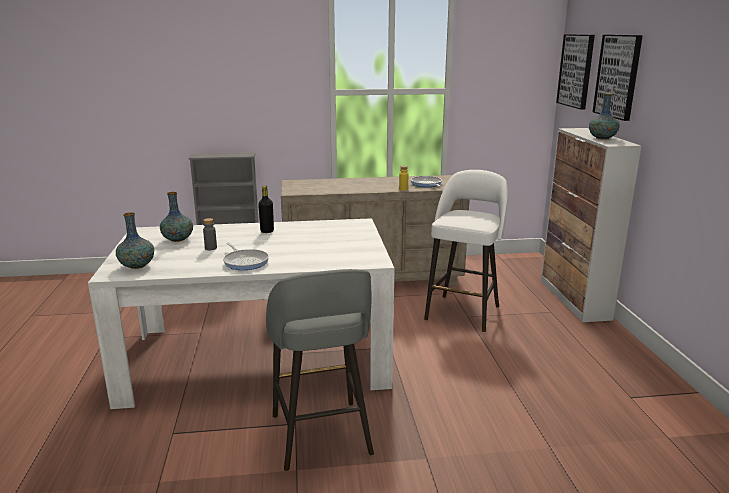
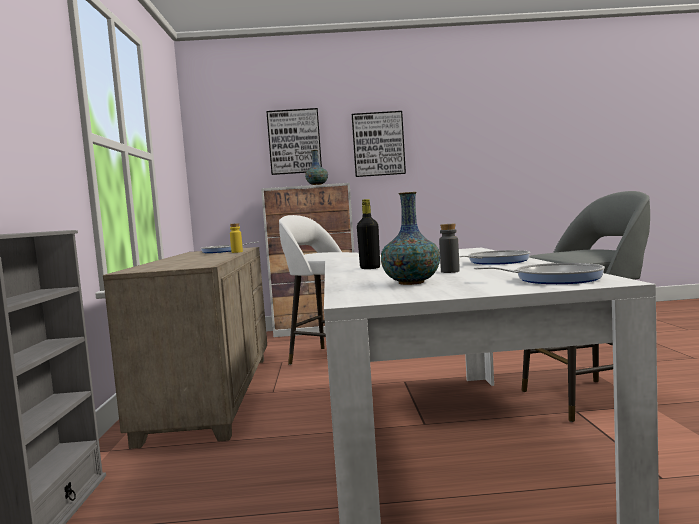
camera: 85 degrees left, 15 degrees down
vase [116,212,154,269] -> frying pan [474,263,605,284]
picture [556,34,595,109] -> picture moved to [352,111,406,177]

